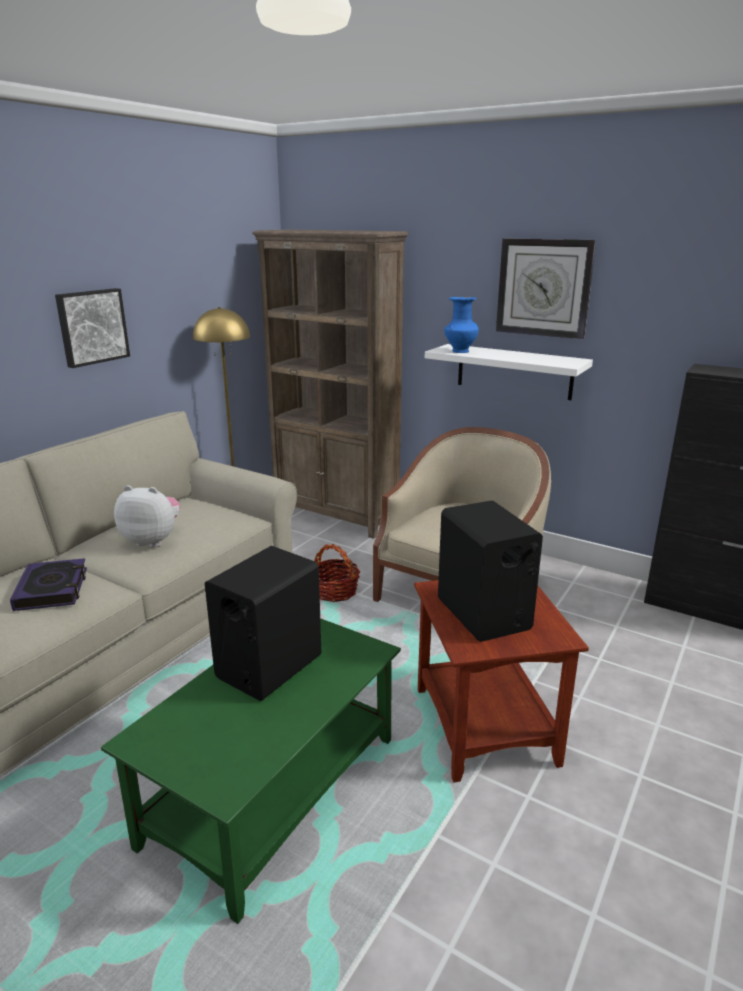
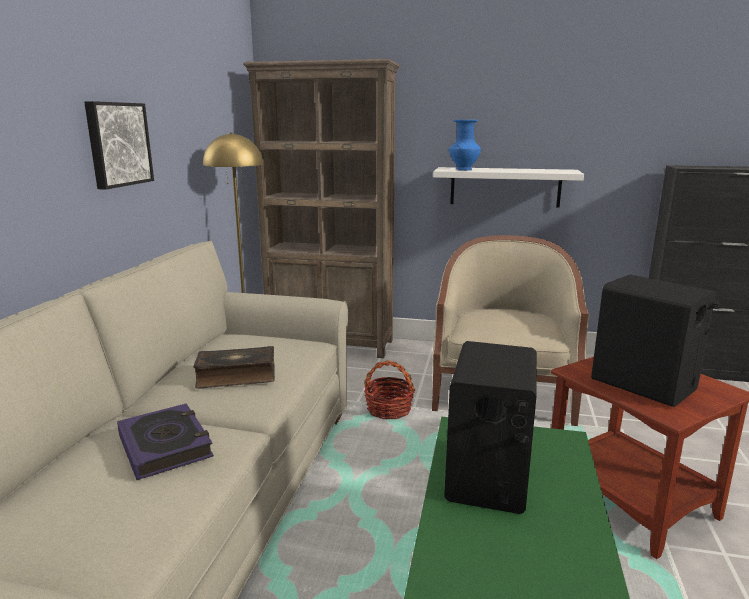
camera: 20 degrees left, 5 degrees down
plush toy [114,485,180,547] -> book [193,346,275,389]
wall clock [496,238,596,339] -> none

